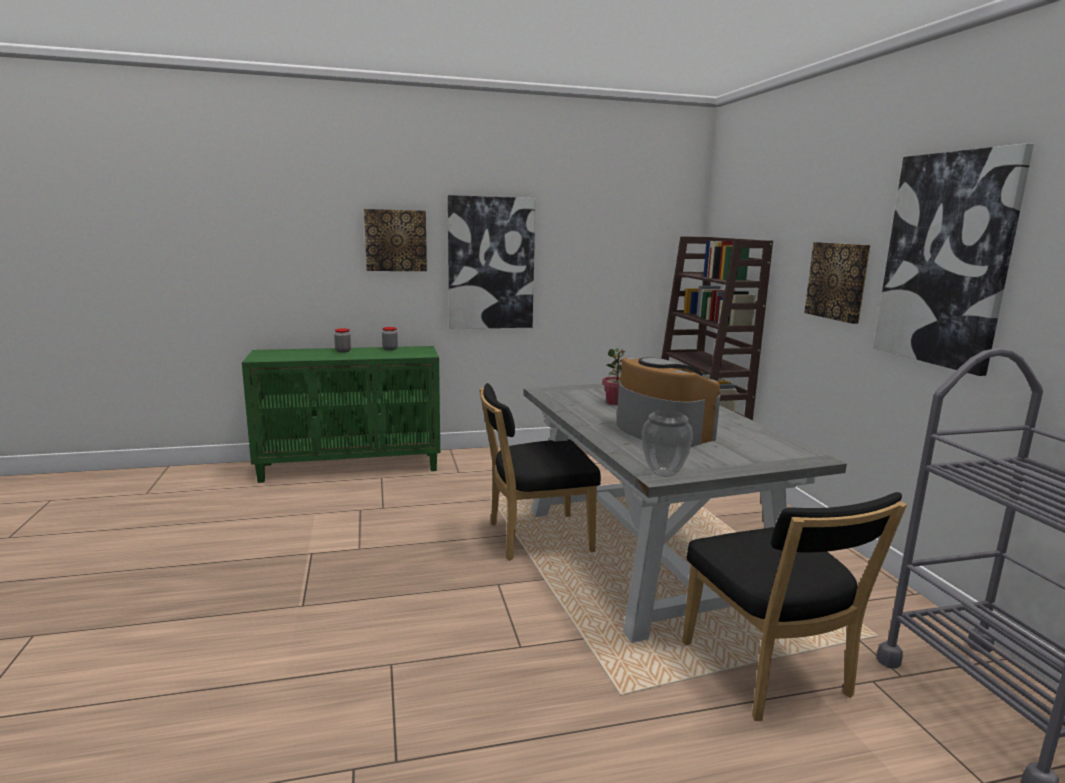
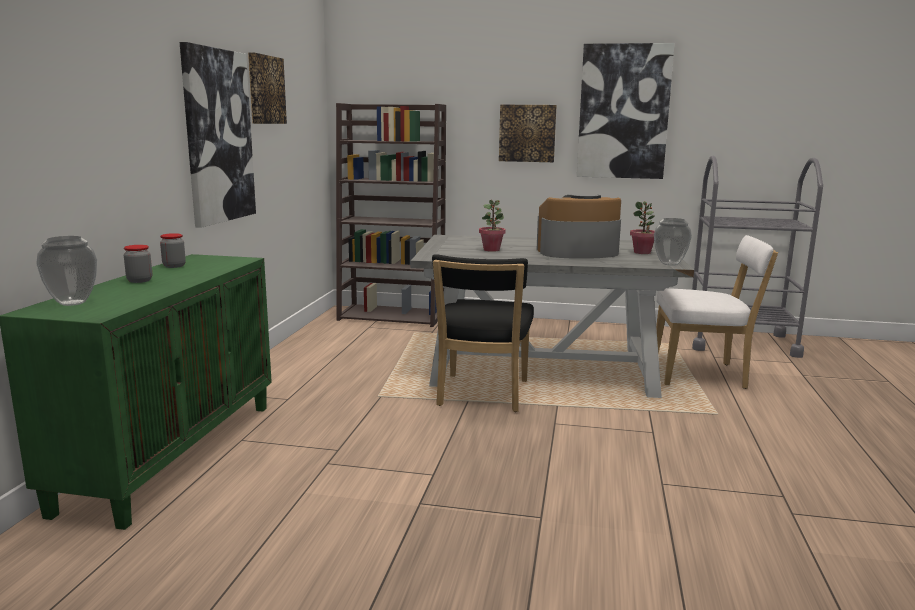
camera: 65 degrees left, 0 degrees up
picture [364,209,427,271] -> picture moved to [248,52,287,124]
black chair [682,492,907,721] -> white chair [656,235,778,389]
none -> vase [36,236,97,306]
none -> potted plant [630,201,655,254]

